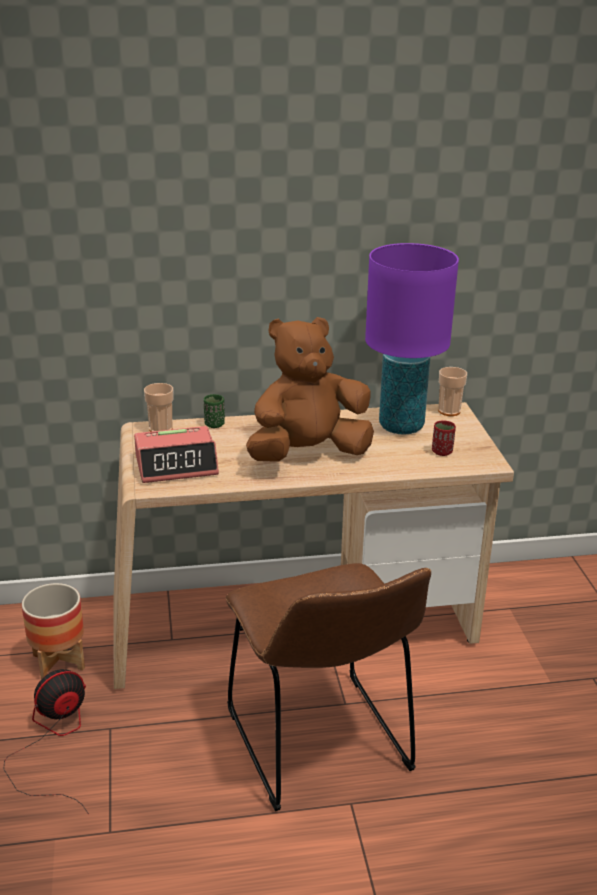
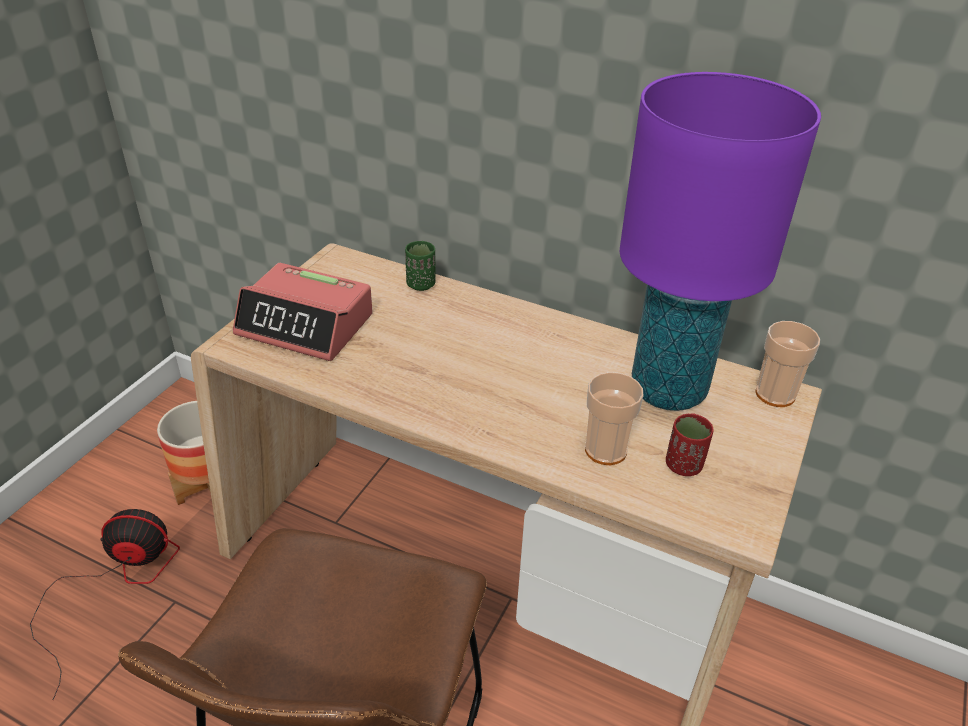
camera: 35 degrees right, 10 degrees up
cup [144,383,174,432] -> cup moved to [585,372,644,465]
brown plush toy [246,317,374,462] -> none

